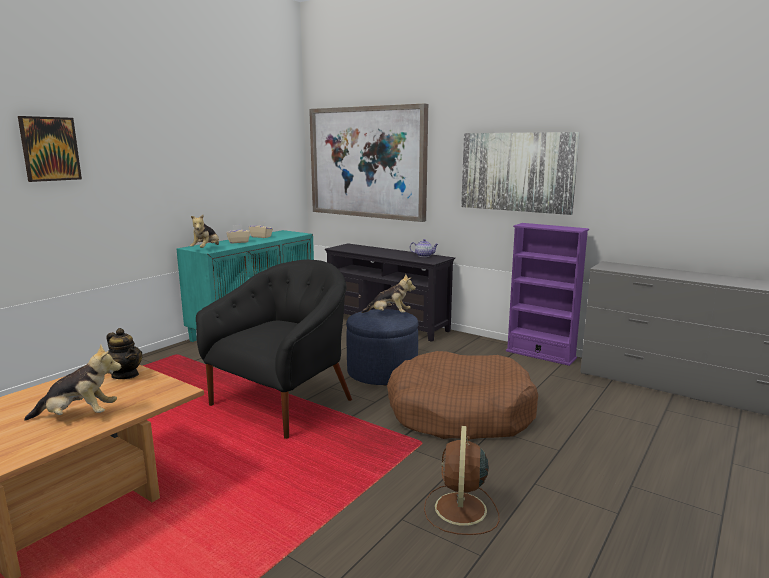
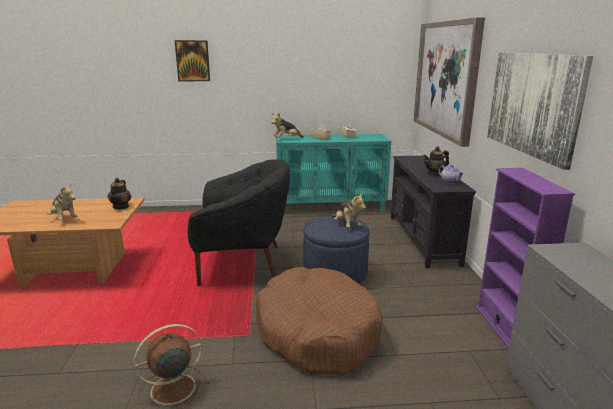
camera: 50 degrees right, 5 degrees up
none -> teapot [423,146,449,176]

